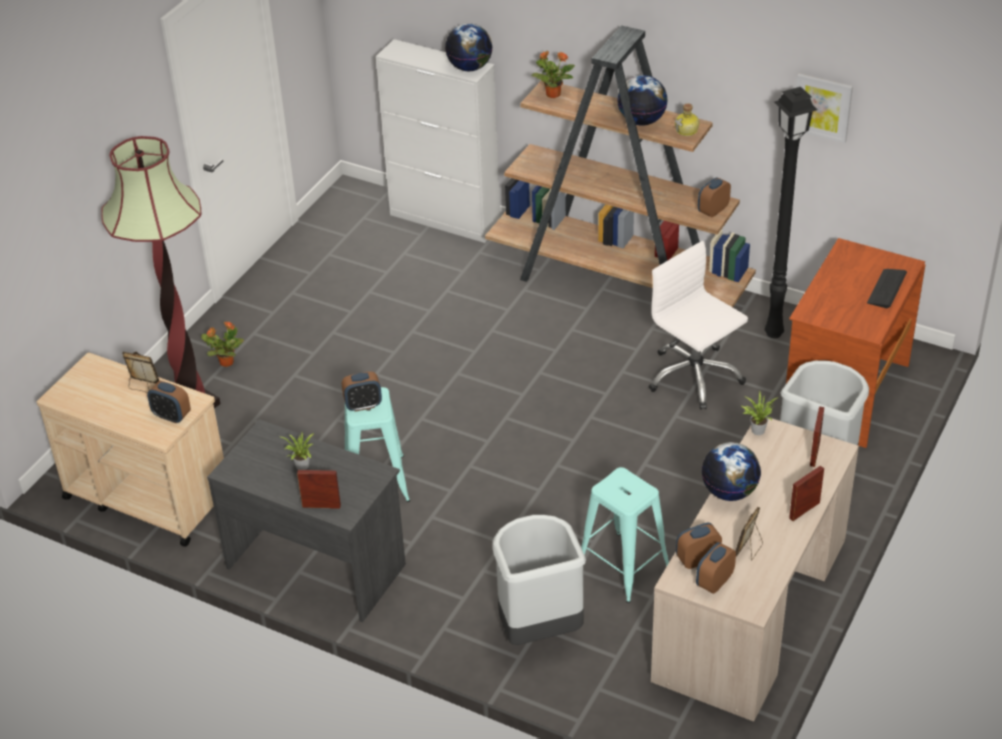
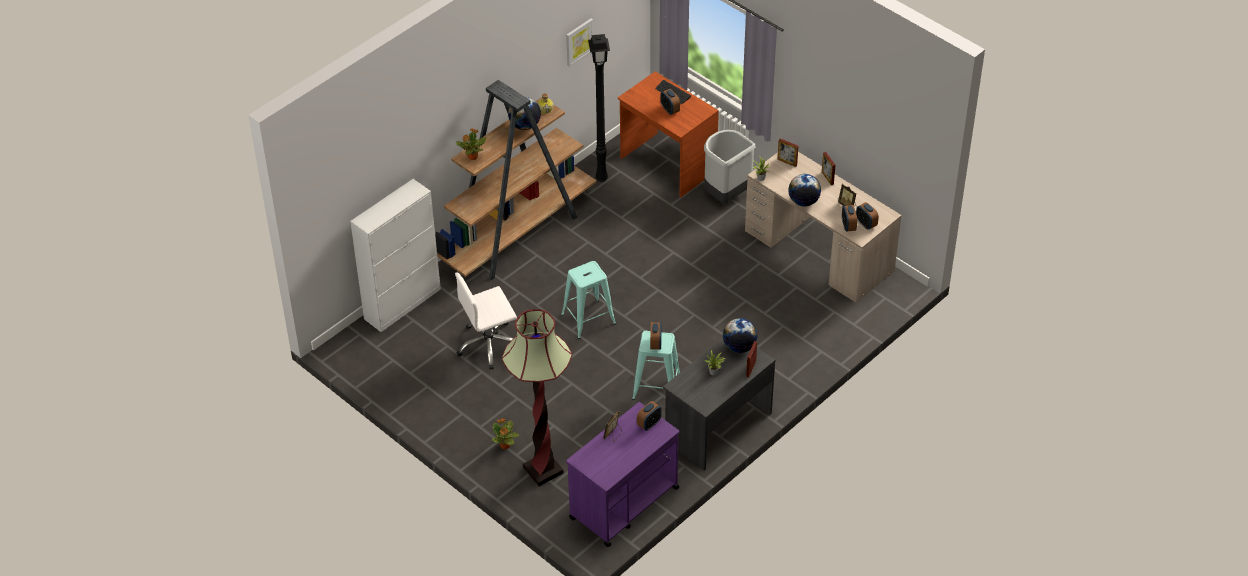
camera: 75 degrees left, 5 degrees up
beige cart [37,353,224,546] -> purple cart [566,402,679,547]
globe [445,24,493,71] -> globe moved to [723,318,757,353]
grey trash can [492,515,586,645] -> none
turquoise stool [581,467,669,603] -> turquoise stool moved to [561,261,616,339]
white office chair [649,241,748,410] -> white office chair moved to [455,272,517,370]
alarm clock [698,177,731,218] -> alarm clock moved to [661,89,680,115]

